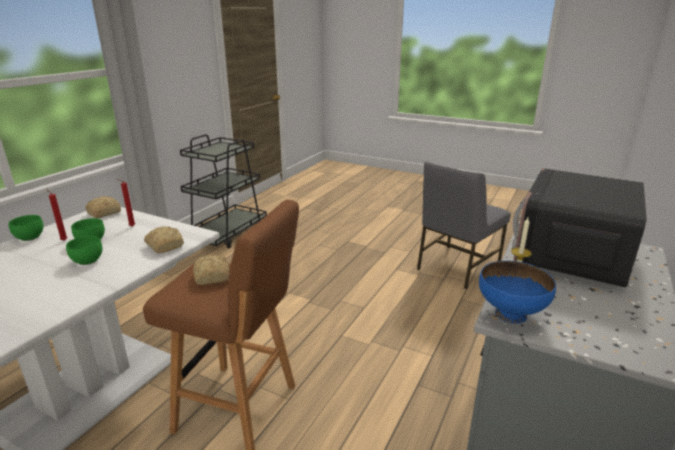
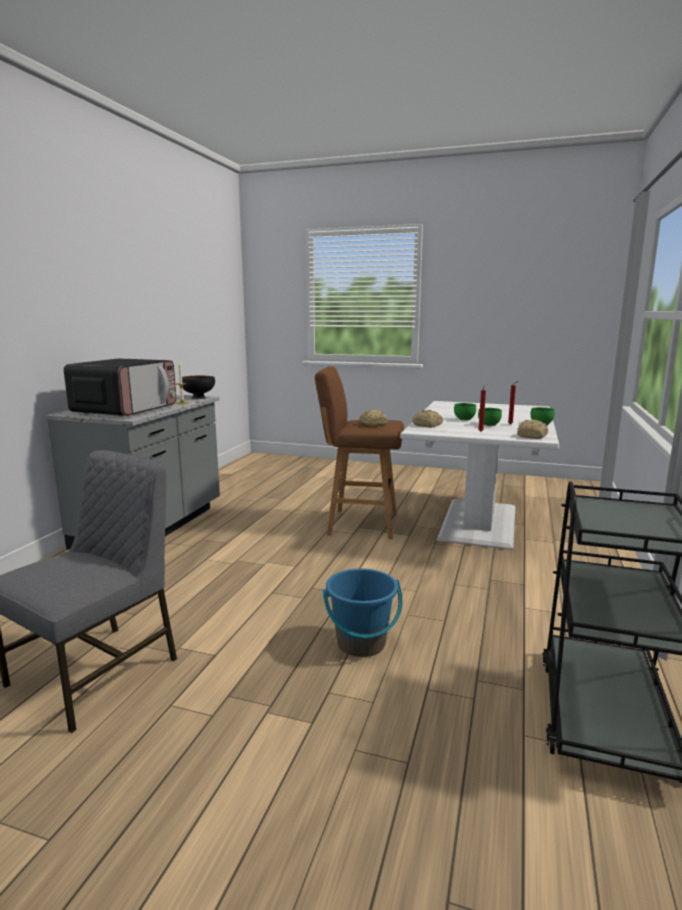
camera: 170 degrees right, 10 degrees down
blue bowl [479,261,556,324] -> black bowl [182,376,215,399]
none -> blue bucket [322,568,403,657]

